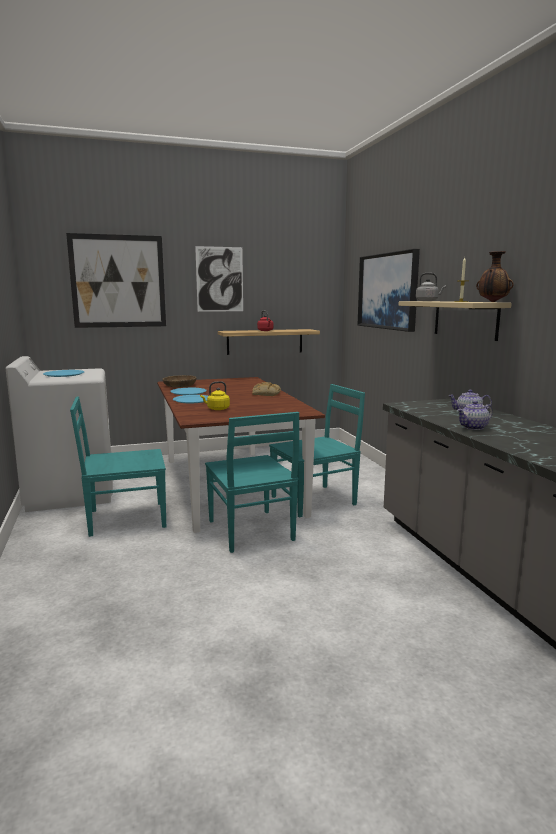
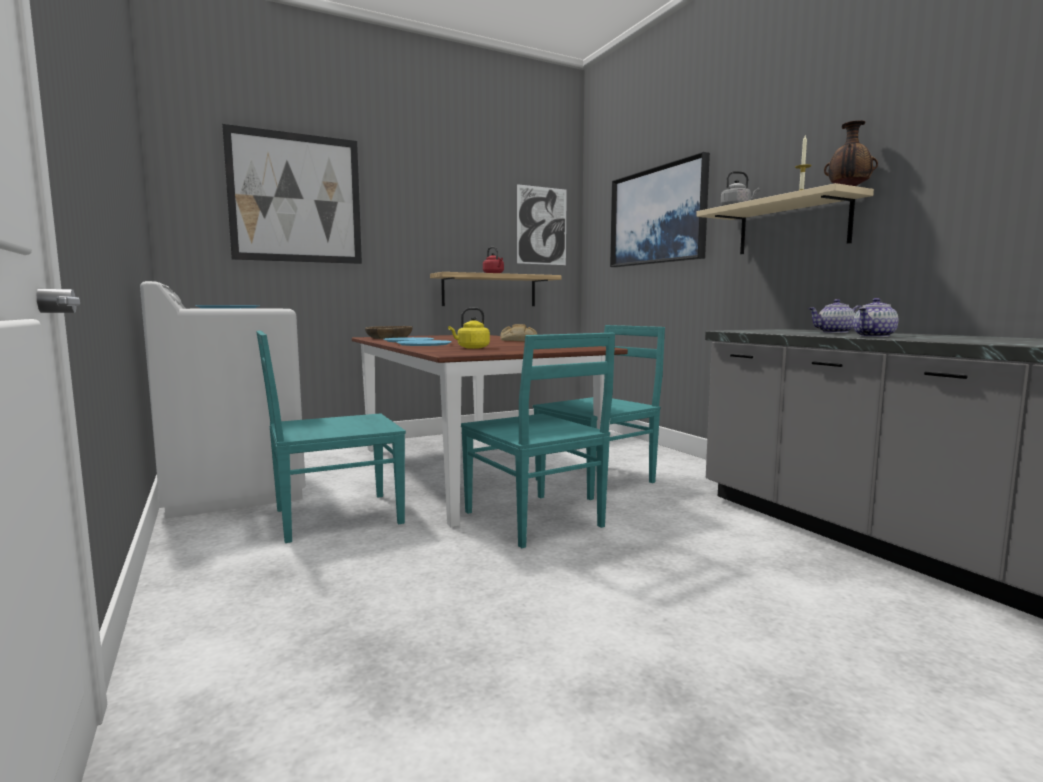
camera: 10 degrees left, 5 degrees down
picture [195,246,243,312] -> picture moved to [517,184,567,265]

